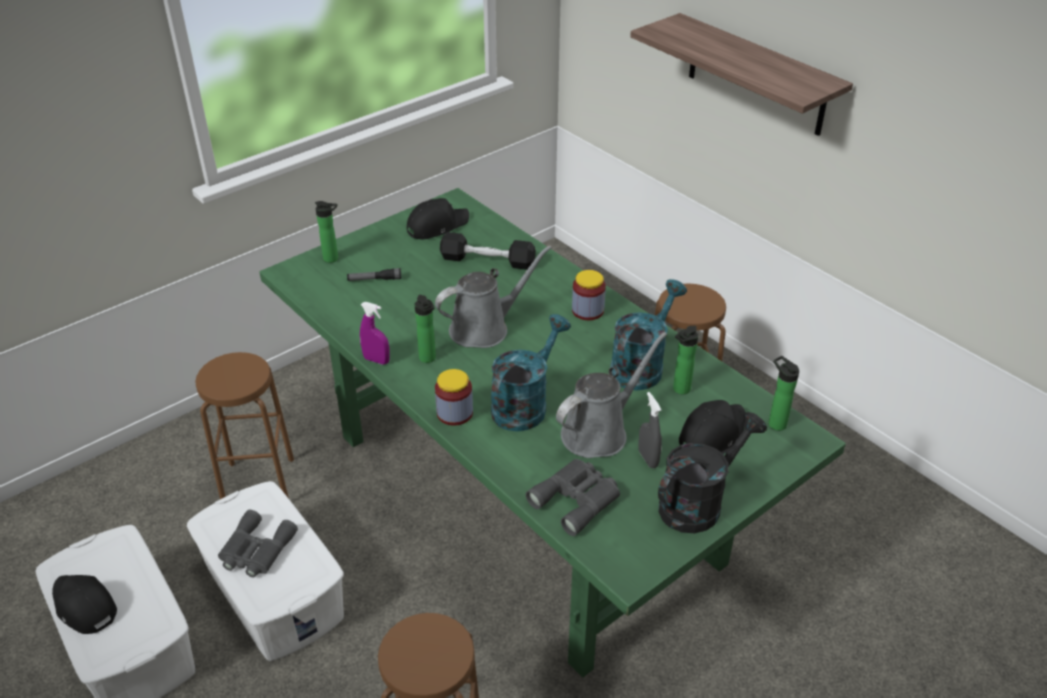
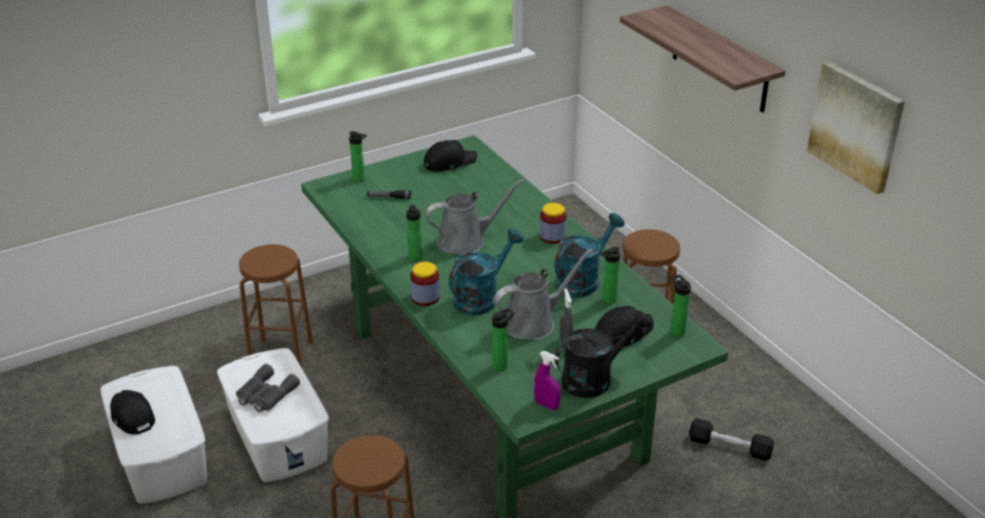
camera: 10 degrees right, 5 degrees down
purple spray bottle [360,302,390,364] -> purple spray bottle moved to [534,351,561,410]
black dumbbell [440,232,536,270] -> black dumbbell moved to [689,418,774,461]
grey binoculars [525,459,620,536] -> bottle [492,308,514,371]
none -> picture [807,61,905,194]

